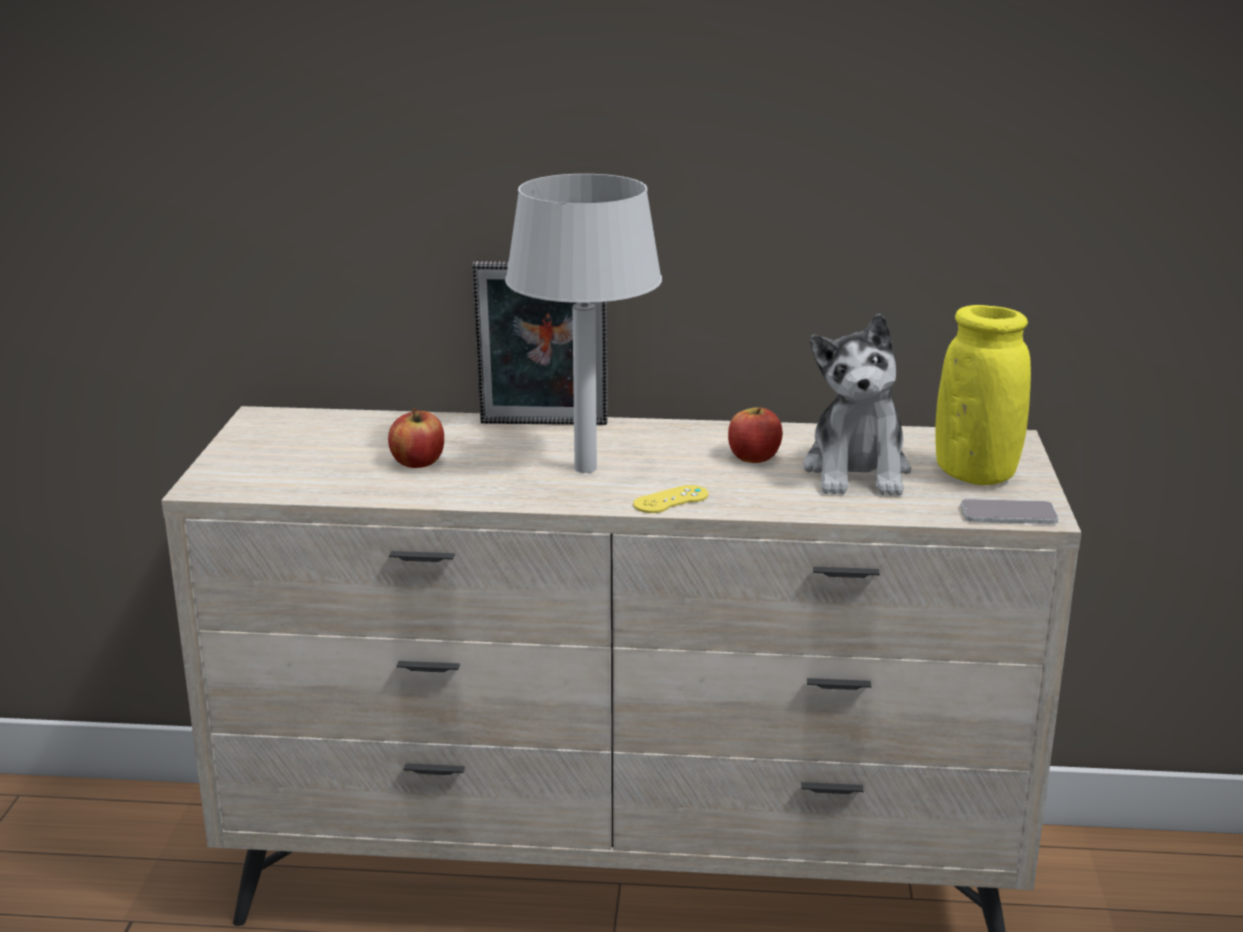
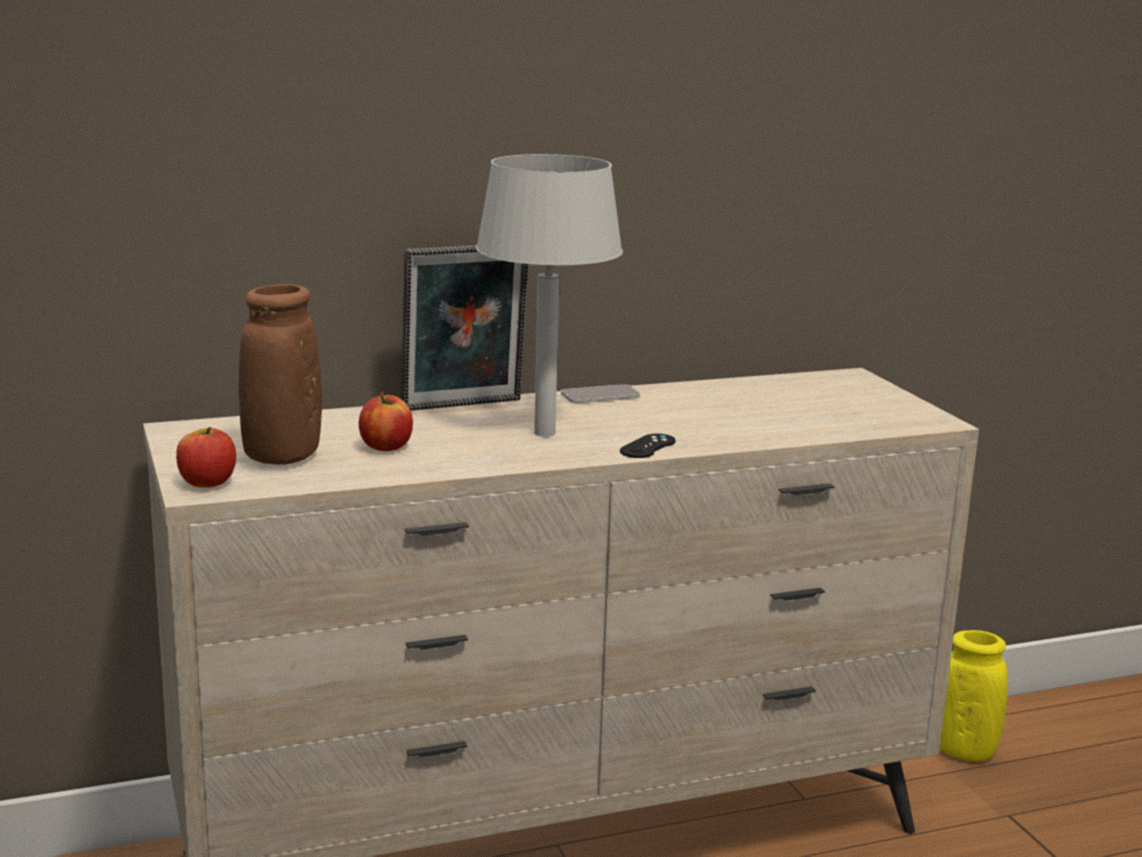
camera: 25 degrees left, 5 degrees down
yellow game controller [633,485,708,513] -> black game controller [620,434,676,458]
apple [728,407,783,463] -> apple moved to [176,427,236,488]
plush toy [803,313,911,495] -> none
yellow vase [935,305,1031,485] -> yellow vase moved to [940,630,1008,762]
phone [961,499,1058,524] -> phone moved to [561,384,640,403]
none -> brown vase [239,284,322,465]

